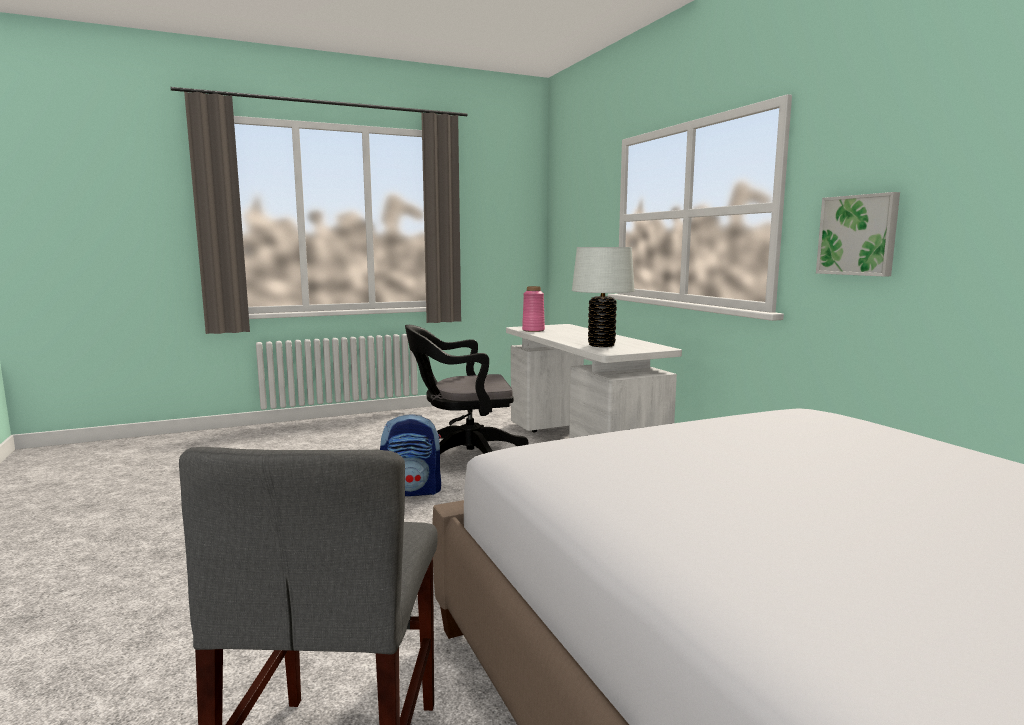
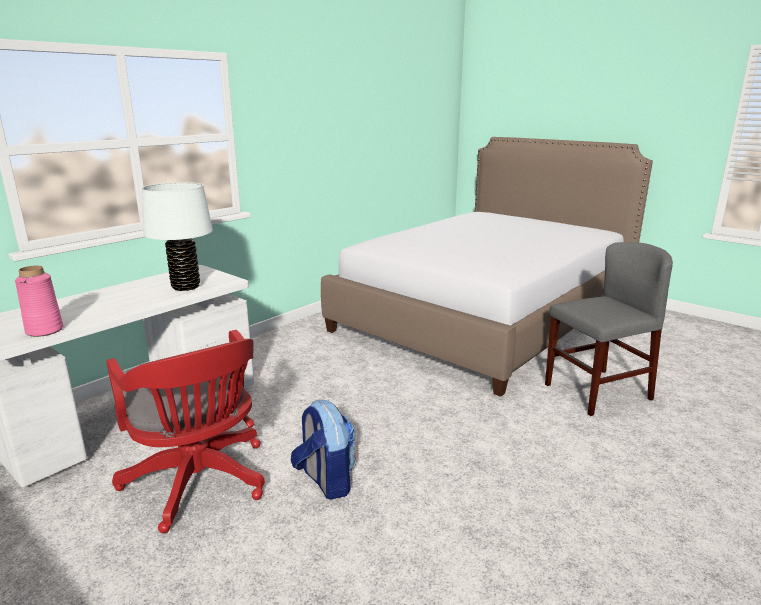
camera: 115 degrees left, 10 degrees up
black office chair [405,325,529,454] -> red office chair [106,330,265,533]
picture [816,192,900,277] -> none

